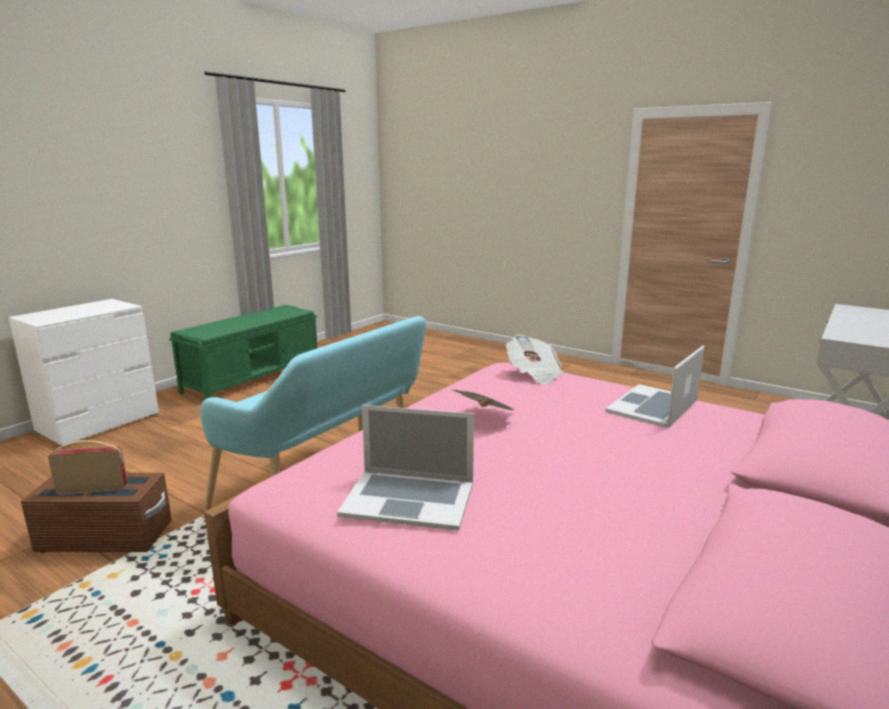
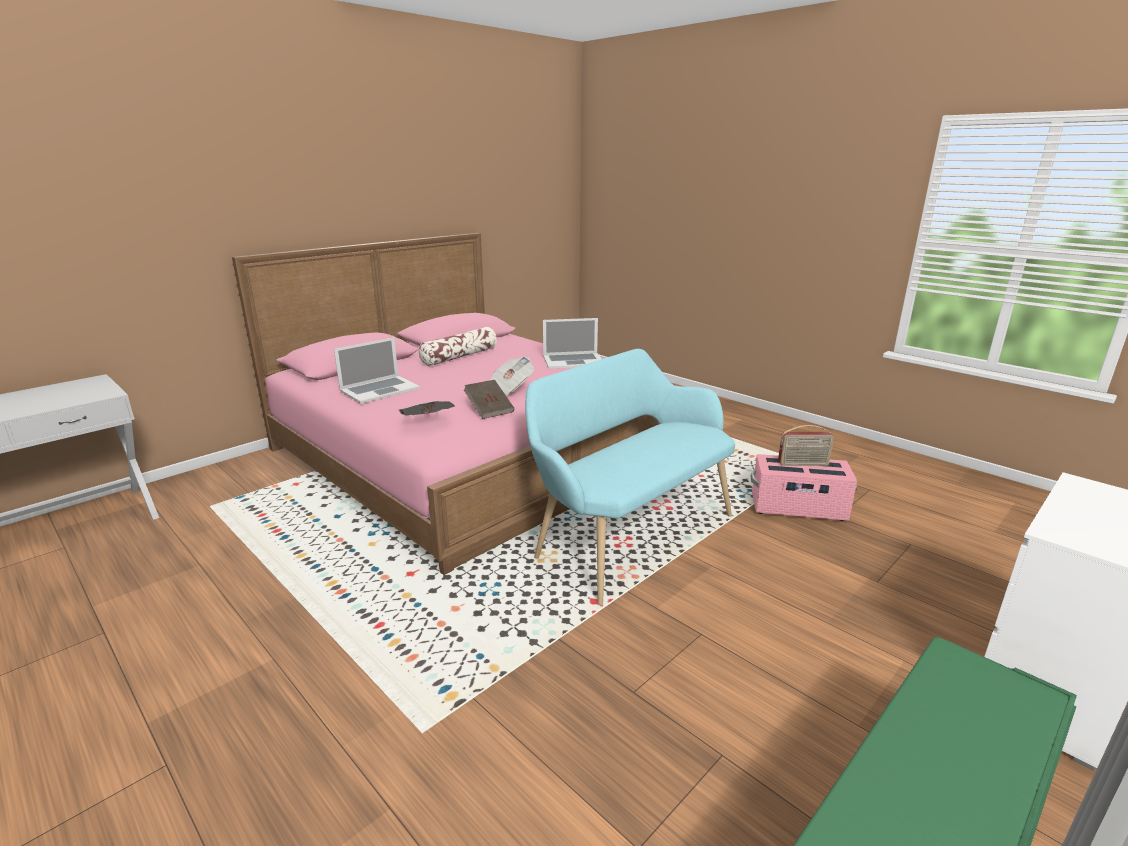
camera: 170 degrees left, 5 degrees up
brown storage box [21,473,172,553] -> pink storage box [751,454,857,521]
laptop [337,405,474,531] -> laptop turned 150 degrees clockwise [543,318,601,369]
none -> pillow [419,327,497,366]
none -> brown book [464,380,514,419]

